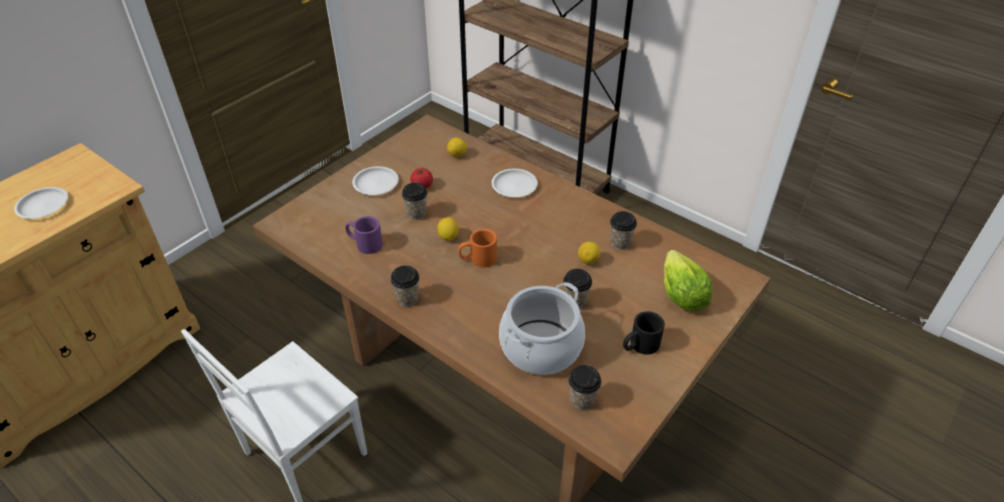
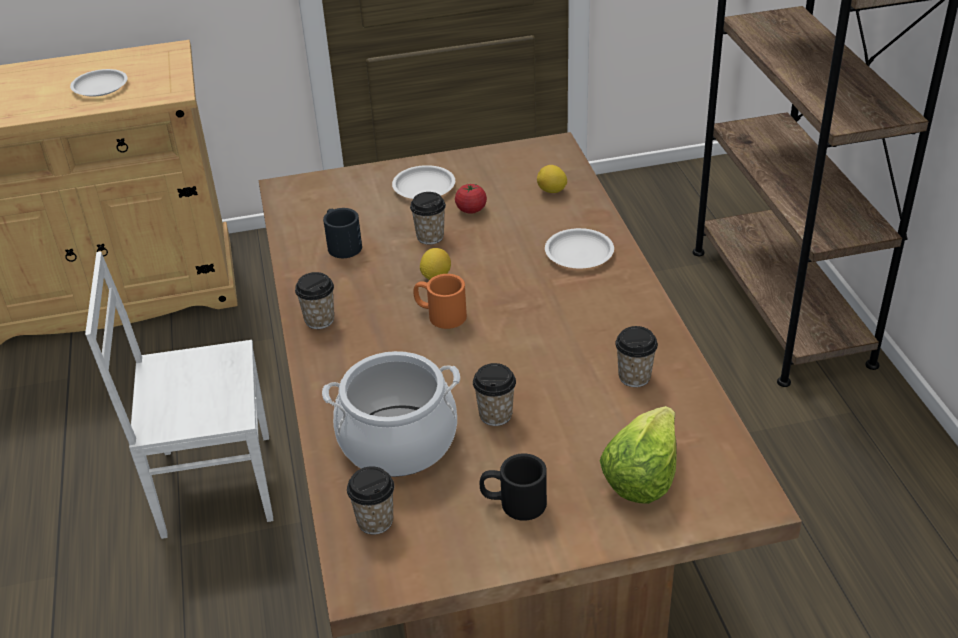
camera: 40 degrees right, 5 degrees down
purple mug [345,216,383,254] -> black mug [323,208,362,258]
lemon [578,242,601,264] -> none

